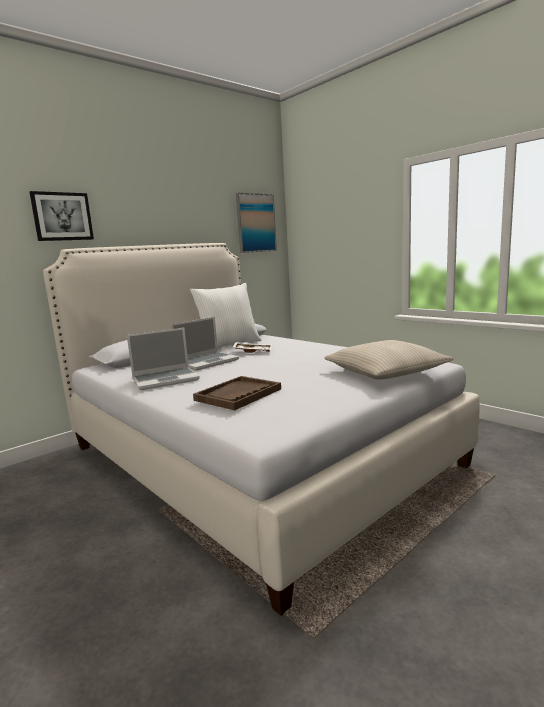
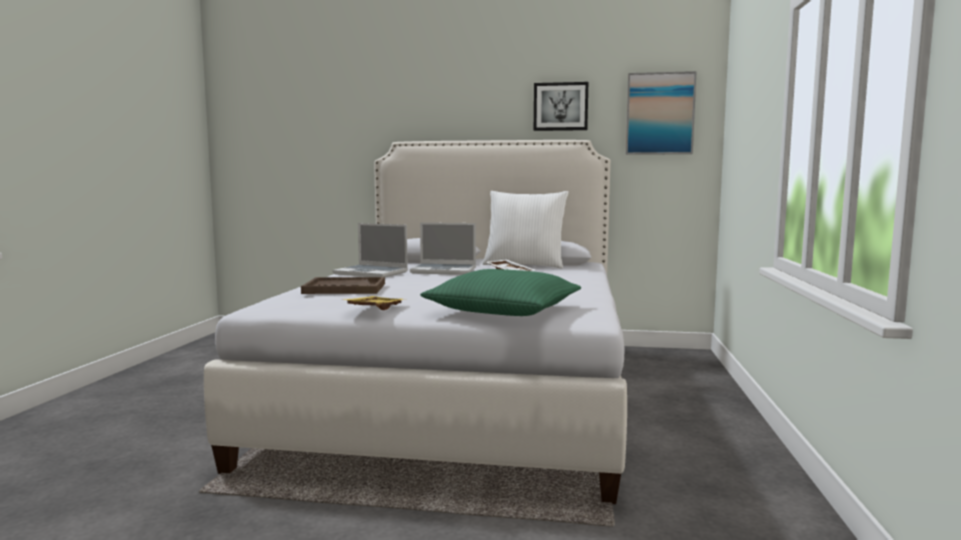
camera: 50 degrees right, 5 degrees down
picture [30,191,94,241] -> picture moved to [534,82,588,131]
beige pillow [324,340,454,380] -> green pillow [420,269,581,316]
none -> yellow tray [341,296,404,310]

